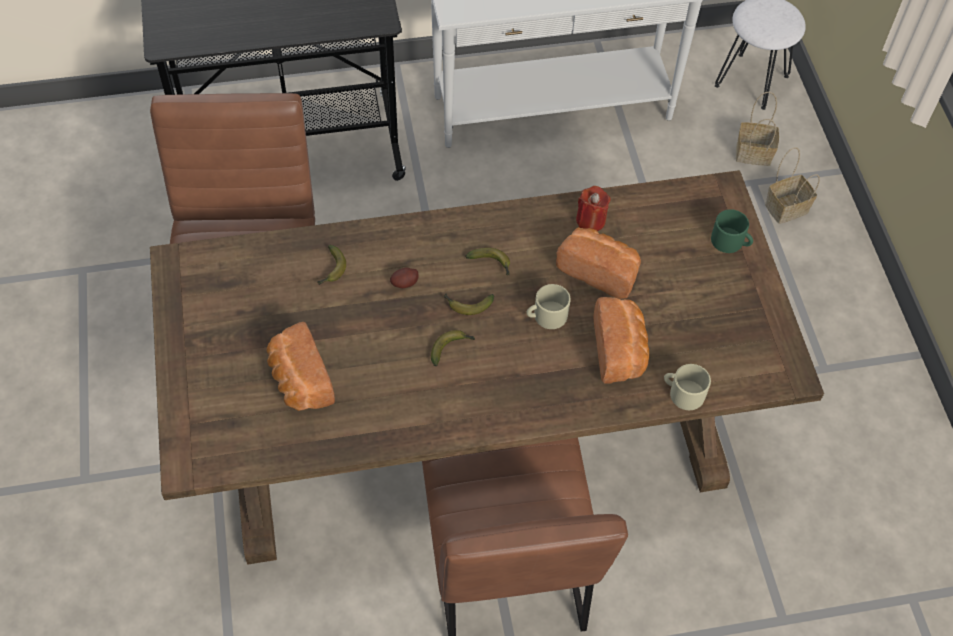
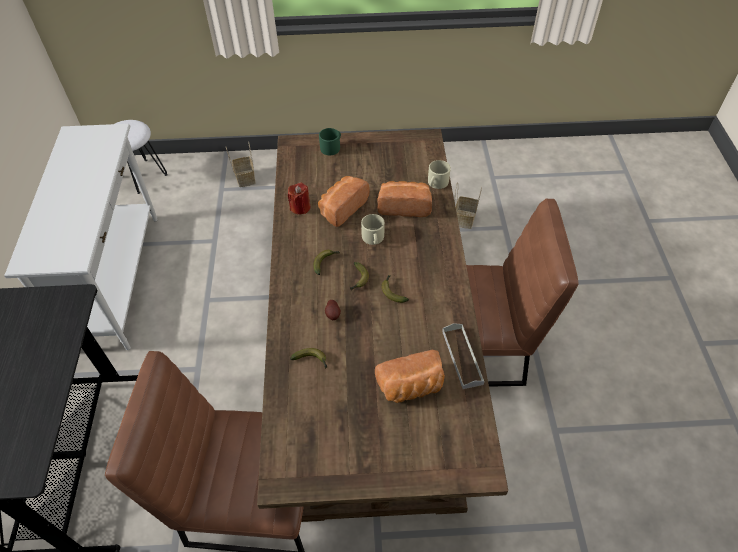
camera: 80 degrees left, 5 degrees down
basket [736,92,779,166] -> basket moved to [455,182,482,229]
none -> grey tray [442,323,485,389]

